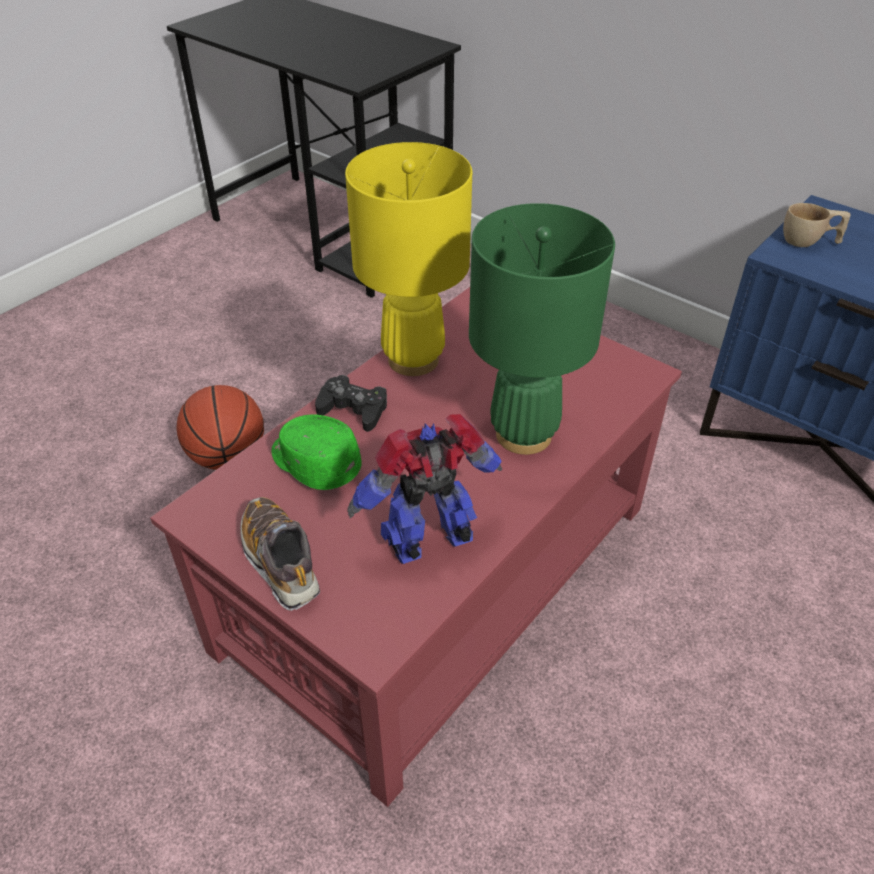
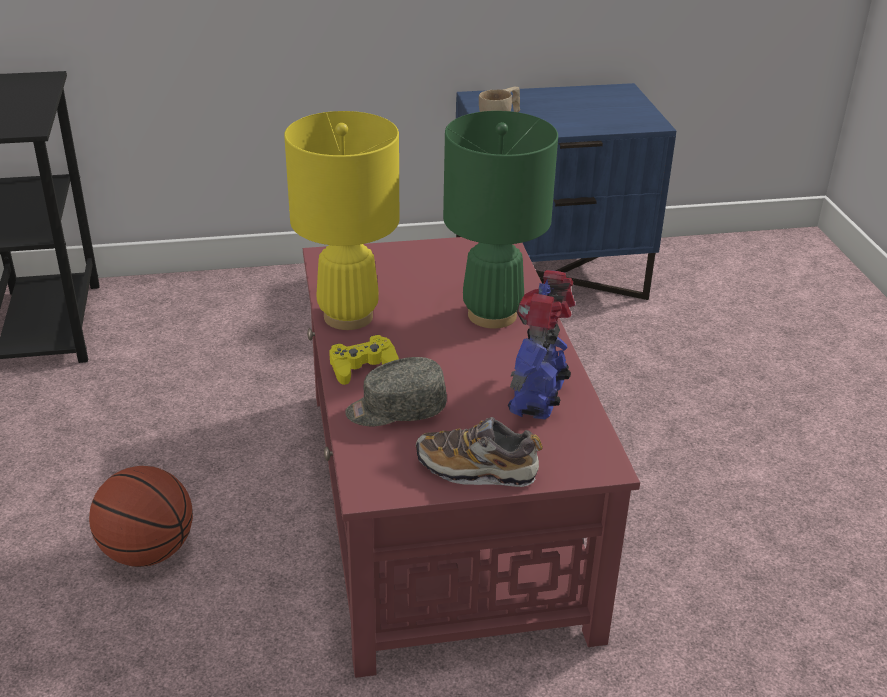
camera: 50 degrees left, 10 degrees down
green cap [271,414,362,490] -> grey cap [345,357,447,426]
black game controller [315,375,387,432] -> yellow game controller [329,335,399,385]

